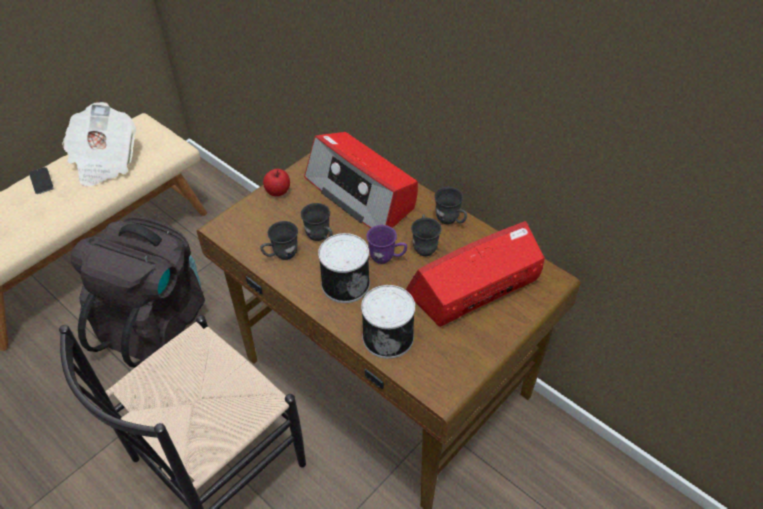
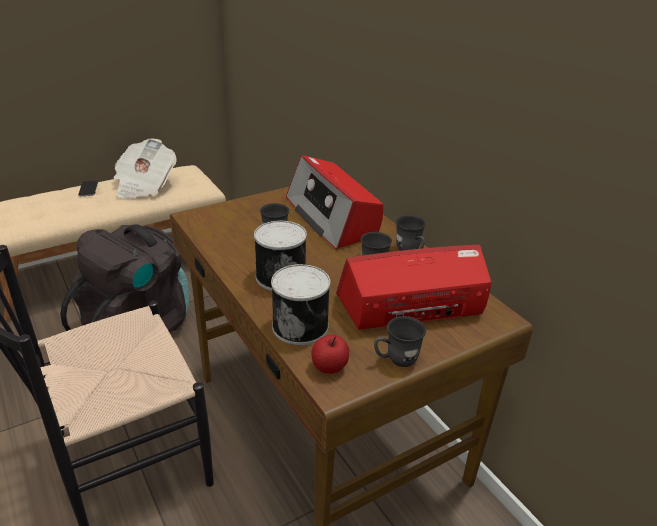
camera: 15 degrees right, 15 degrees down
grey mug [260,221,298,260] -> grey mug moved to [374,316,426,367]
apple [263,169,290,196] -> apple moved to [311,335,349,374]
purple mug [366,225,407,264] -> none

